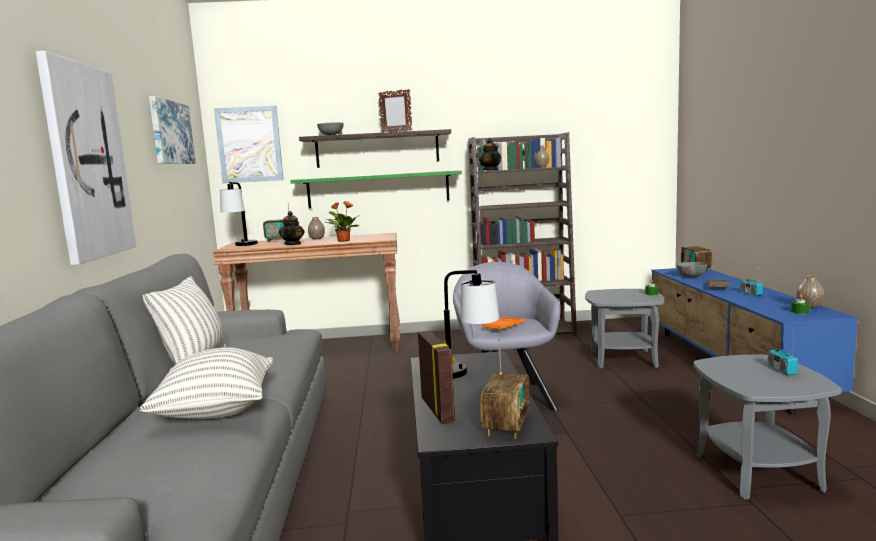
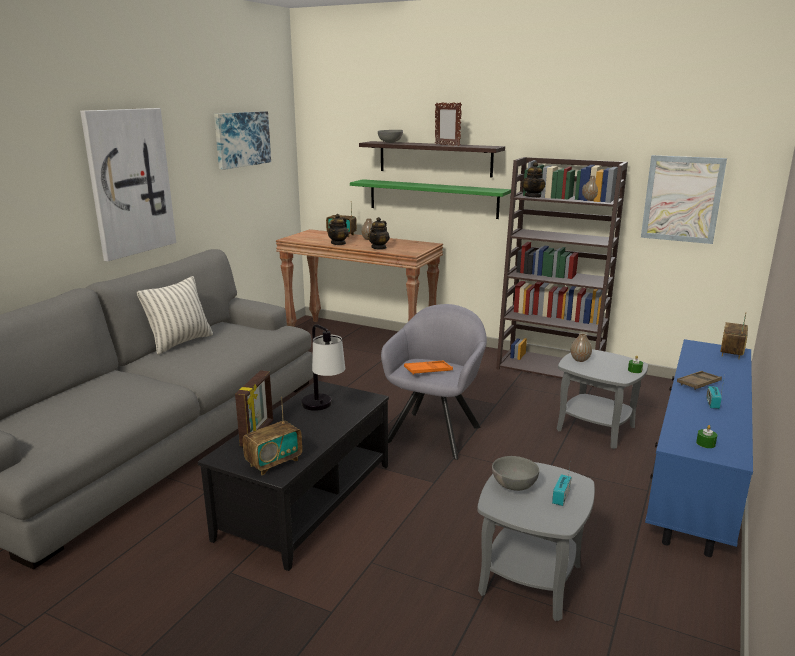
camera: 30 degrees right, 10 degrees up
pillow [139,347,273,419] -> none
picture [214,106,284,183] -> picture moved to [641,155,727,244]
table lamp [220,182,258,246] -> none
potted plant [326,201,359,242] -> teapot [368,217,390,250]
grey bowl [676,262,707,277] -> grey bowl moved to [492,456,539,491]
vase [796,276,824,308] -> vase moved to [571,333,592,362]

